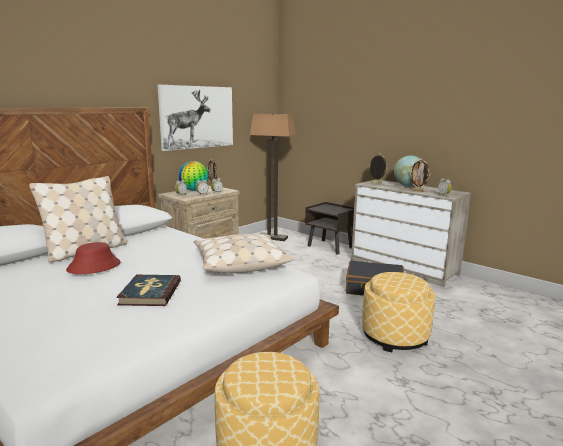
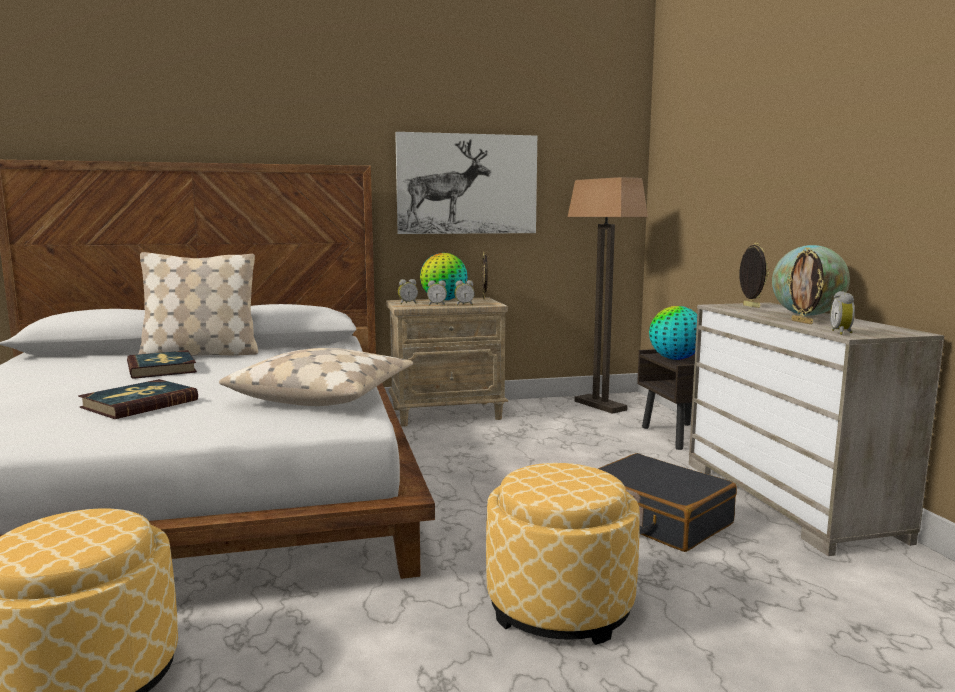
camera: 35 degrees right, 5 degrees down
red hat [66,242,121,274] -> book [127,350,197,379]
none -> globe [649,306,697,360]

